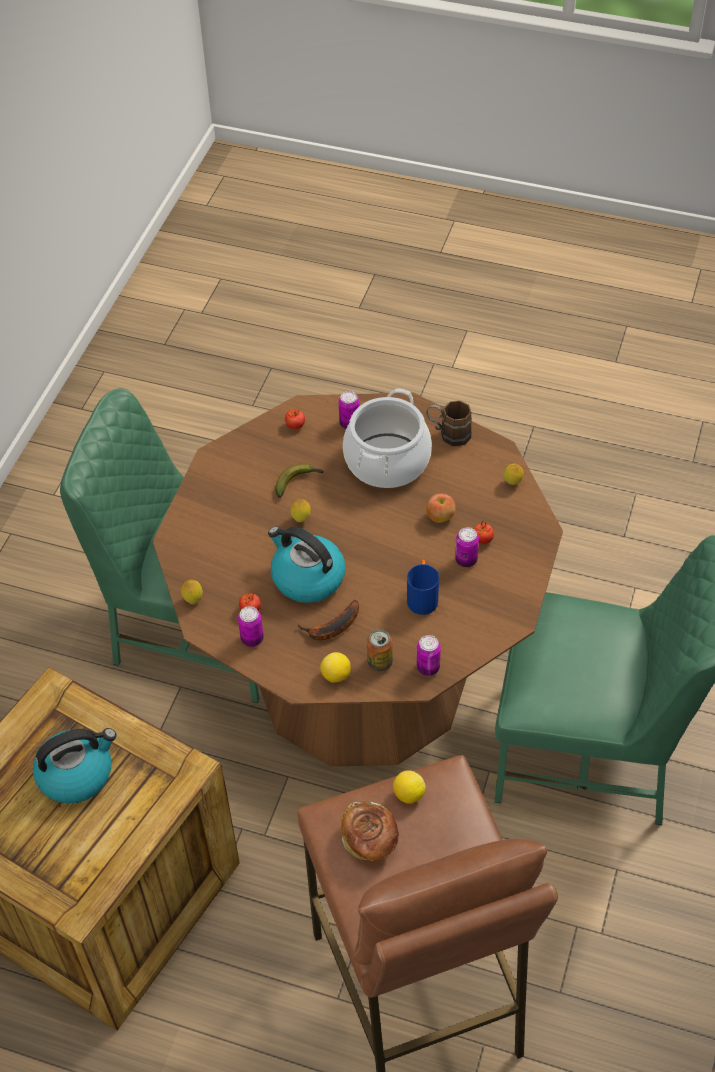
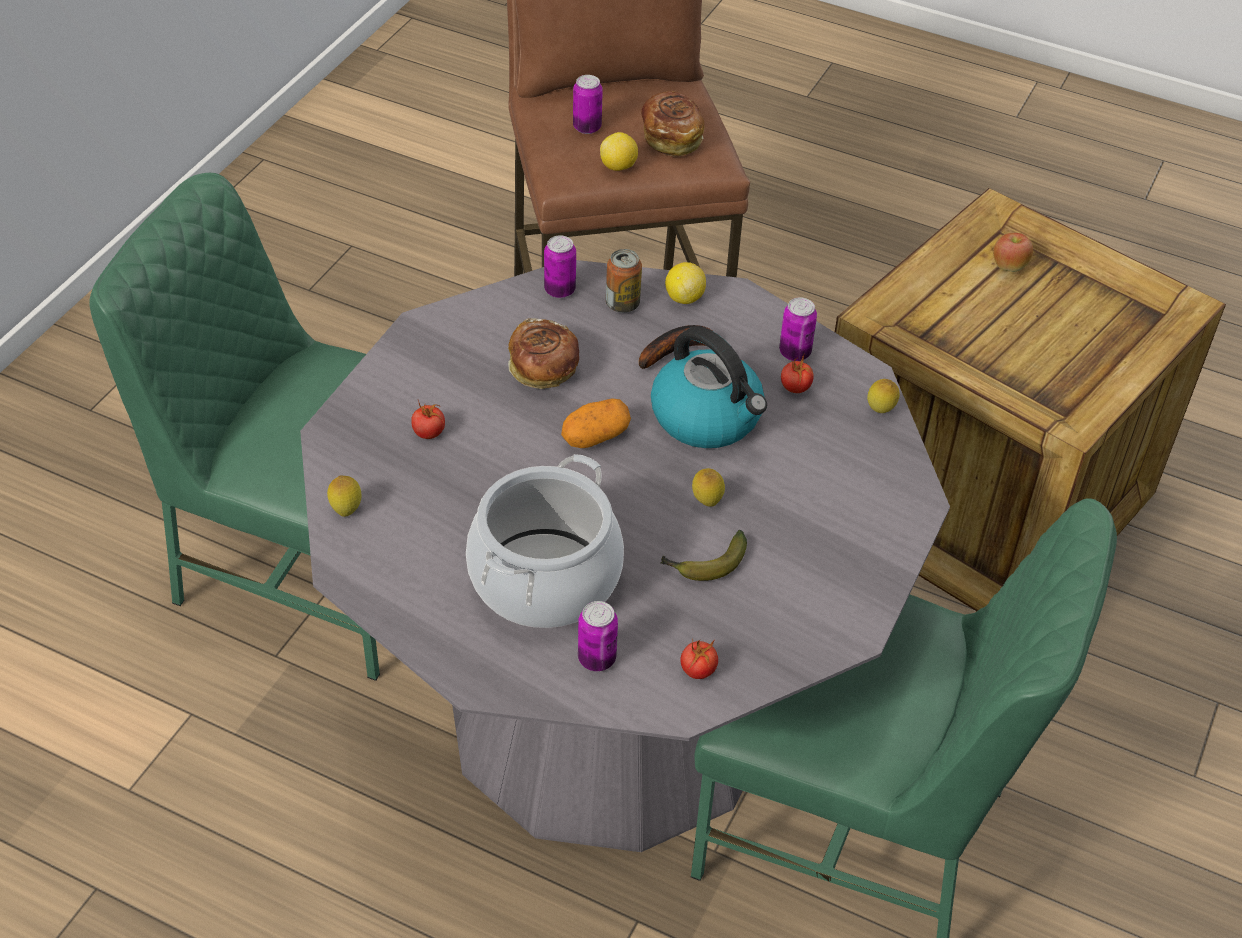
camera: 175 degrees left, 5 degrees down
kettle [33,728,116,804] -> none
brown dining table [152,393,563,767] -> grey dining table [300,260,950,852]
blue mug [407,560,439,615] -> bread [508,318,579,389]
brown mug [426,400,472,447] -> none
apple [426,493,456,523] -> apple moved to [993,233,1033,272]
can [455,527,479,567] -> can moved to [573,75,603,134]
none -> potato [561,398,631,448]

